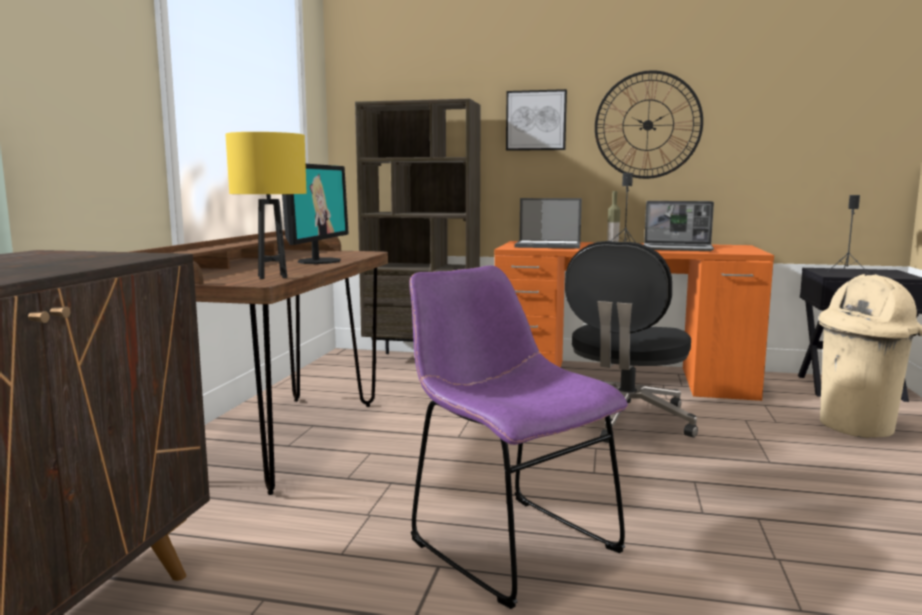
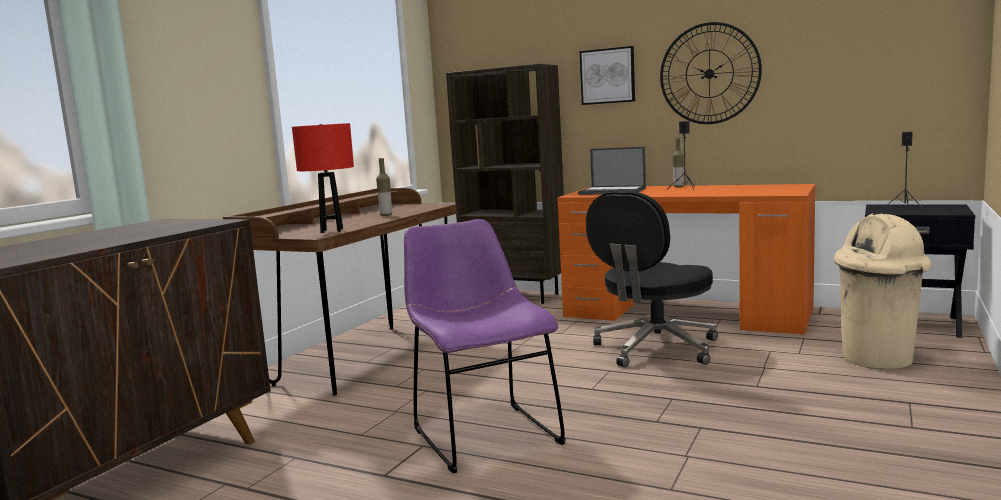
camera: 15 degrees right, 0 degrees up
yellow table lamp [225,132,307,279] -> red table lamp [292,123,354,233]
monitor [282,164,349,264] -> bottle [376,158,392,216]
laptop [644,201,714,251] -> none

